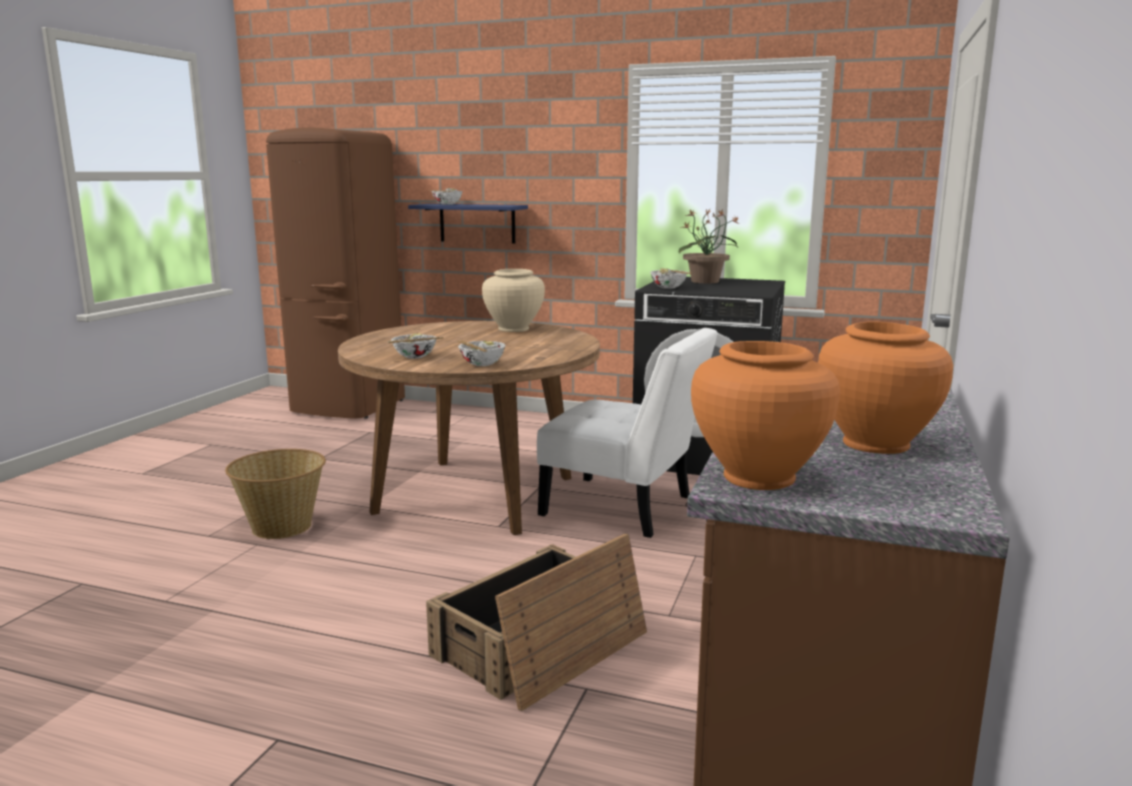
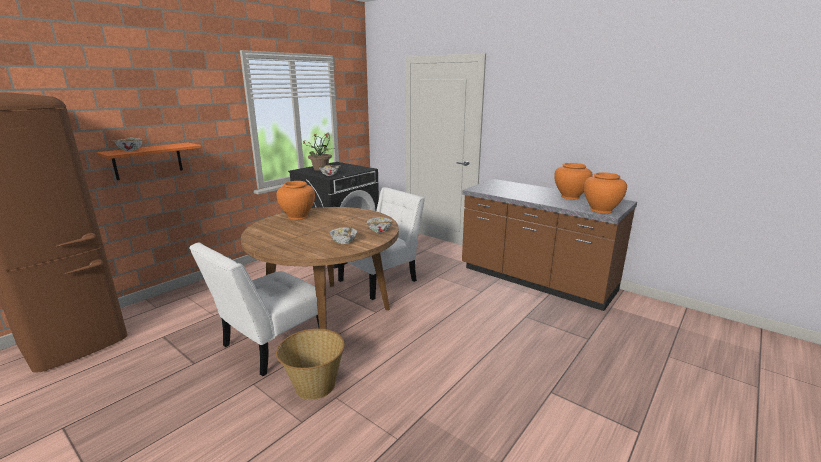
camera: 70 degrees left, 5 degrees up
blue shelf [408,204,528,244] -> orange shelf [97,143,202,180]
crate [426,534,647,711] -> none
beige vase [482,269,545,332] -> orange vase [277,181,315,220]
none -> white chair [189,243,319,376]

